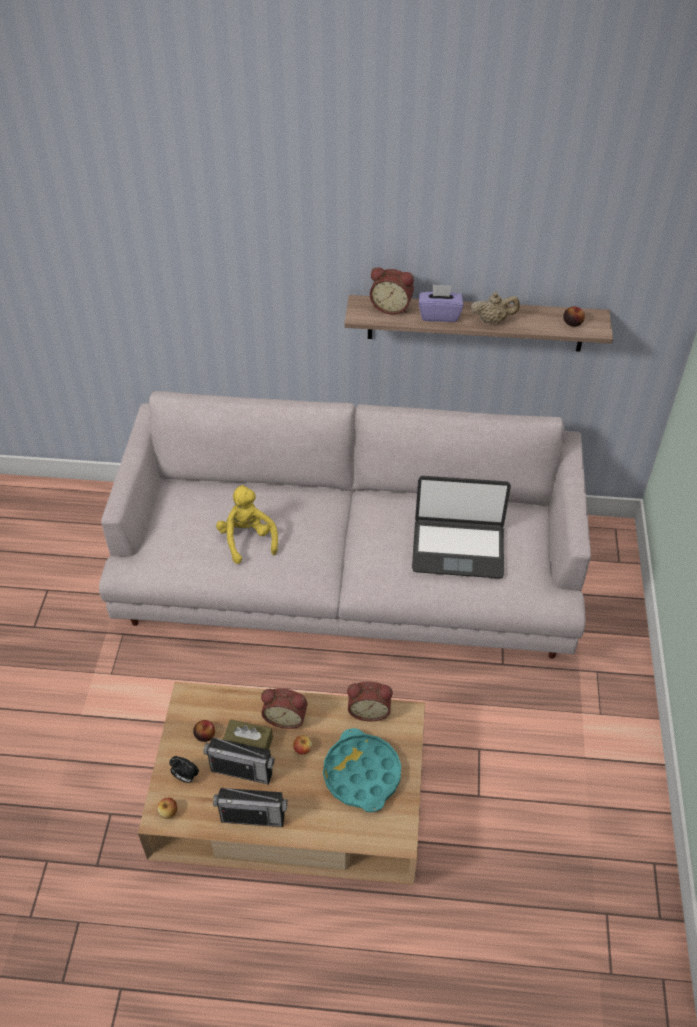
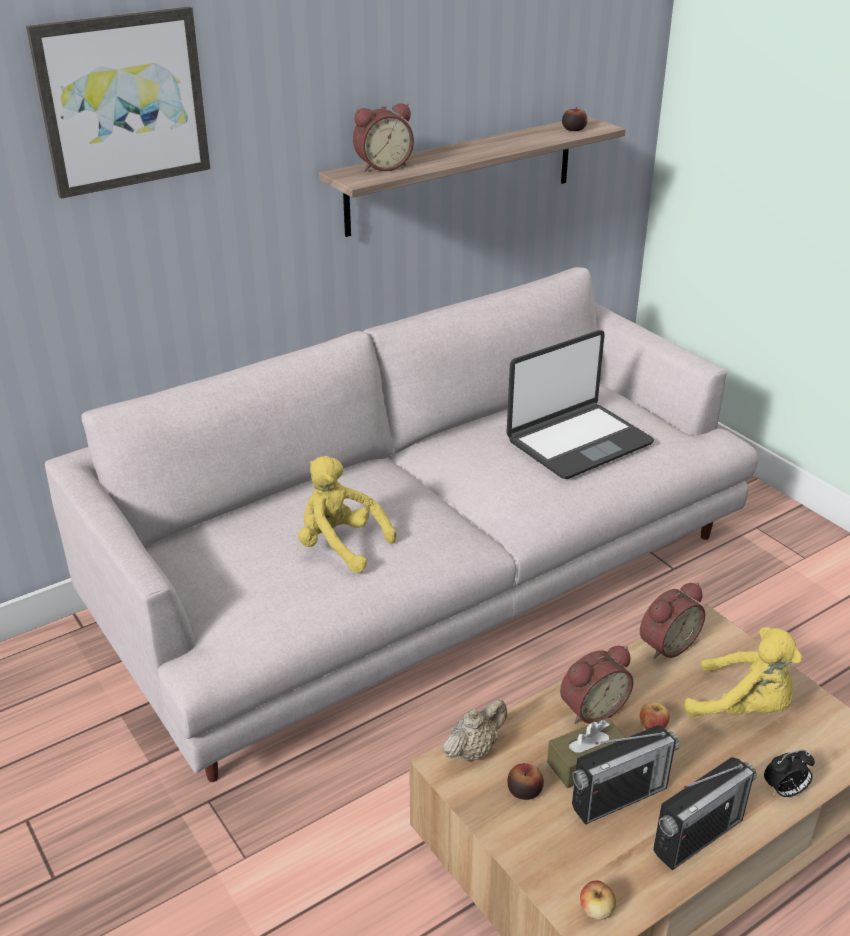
camera: 40 degrees left, 15 degrees down
alarm clock [169,756,199,783] -> alarm clock moved to [764,750,815,797]
turquoise tray [323,728,401,812] -> yellow plush toy [684,627,802,716]
purple tissue box [419,284,463,322] -> none
beige teapot [471,292,520,324] -> beige teapot moved to [443,699,507,762]
none -> picture [26,7,210,199]

